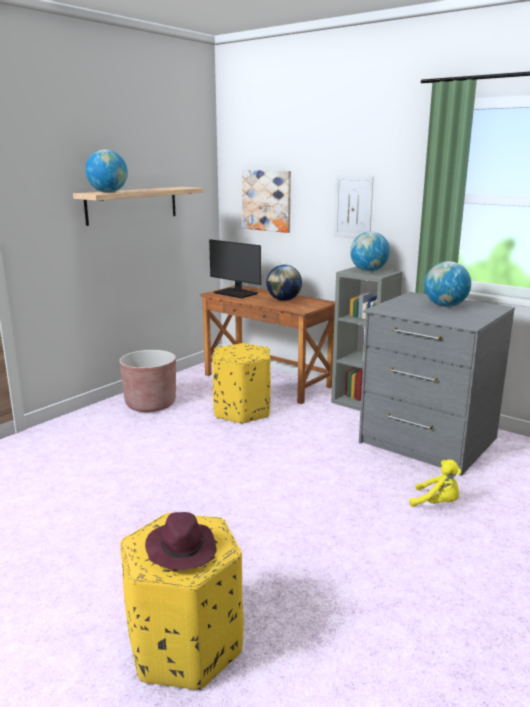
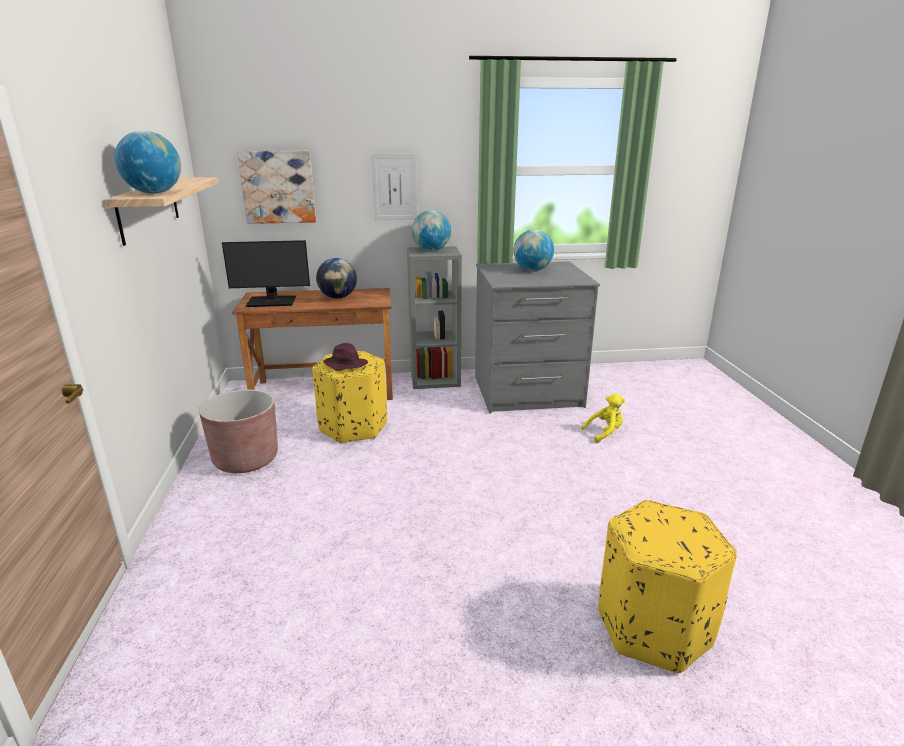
camera: 45 degrees left, 5 degrees up
purple hat [145,512,217,570] -> purple hat moved to [323,343,368,371]

